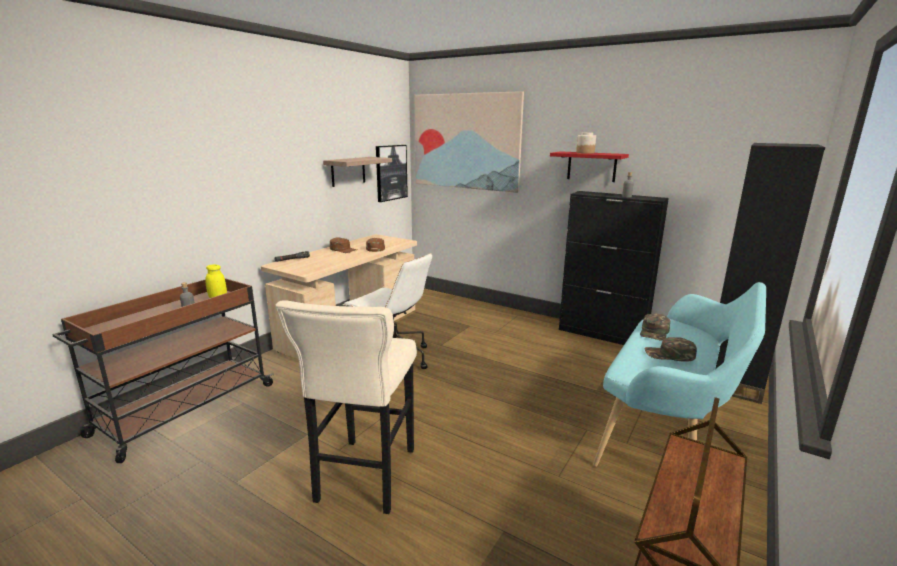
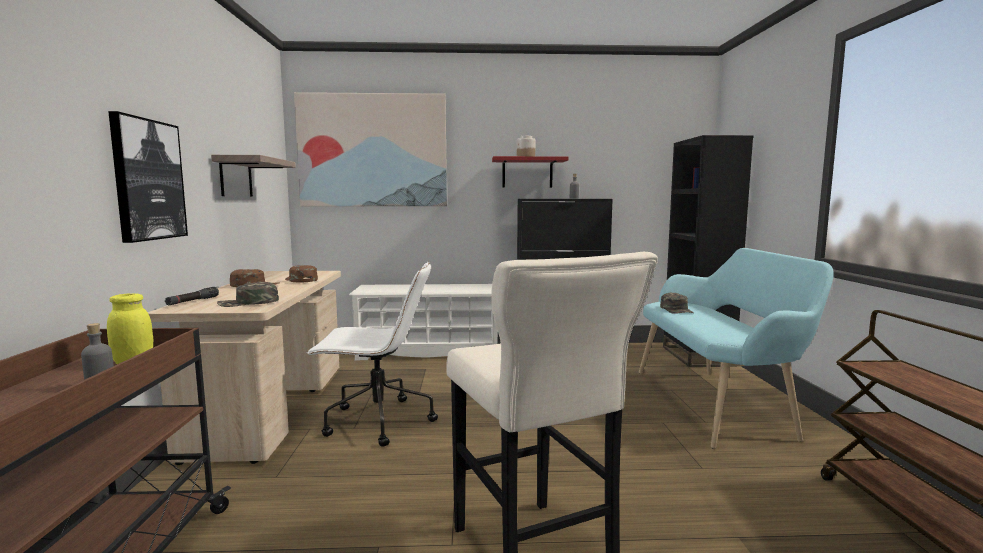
camera: 35 degrees left, 10 degrees down
picture [376,145,408,202] -> picture moved to [108,111,188,243]
green cap [645,337,697,362] -> green cap moved to [217,282,279,307]
none -> white shoe rack [349,284,498,360]

